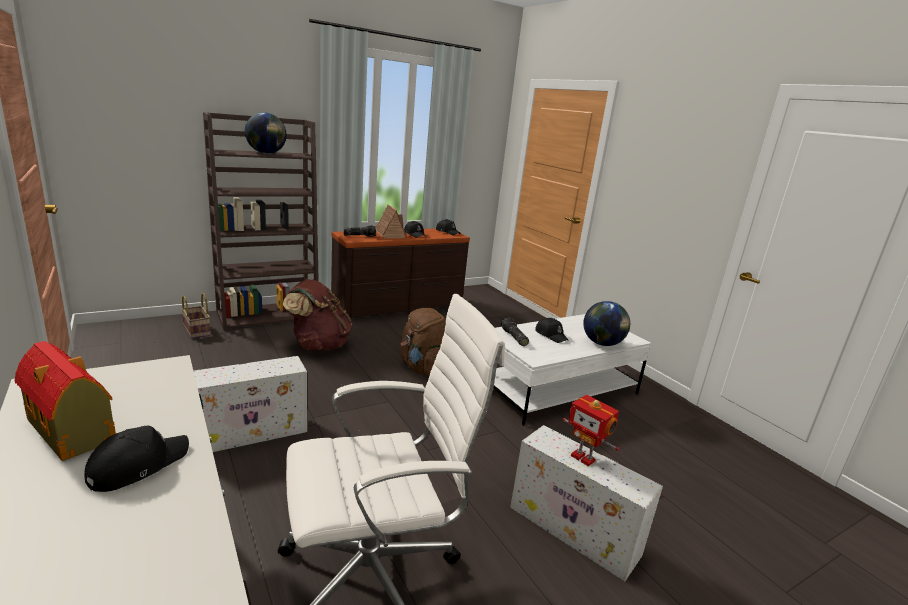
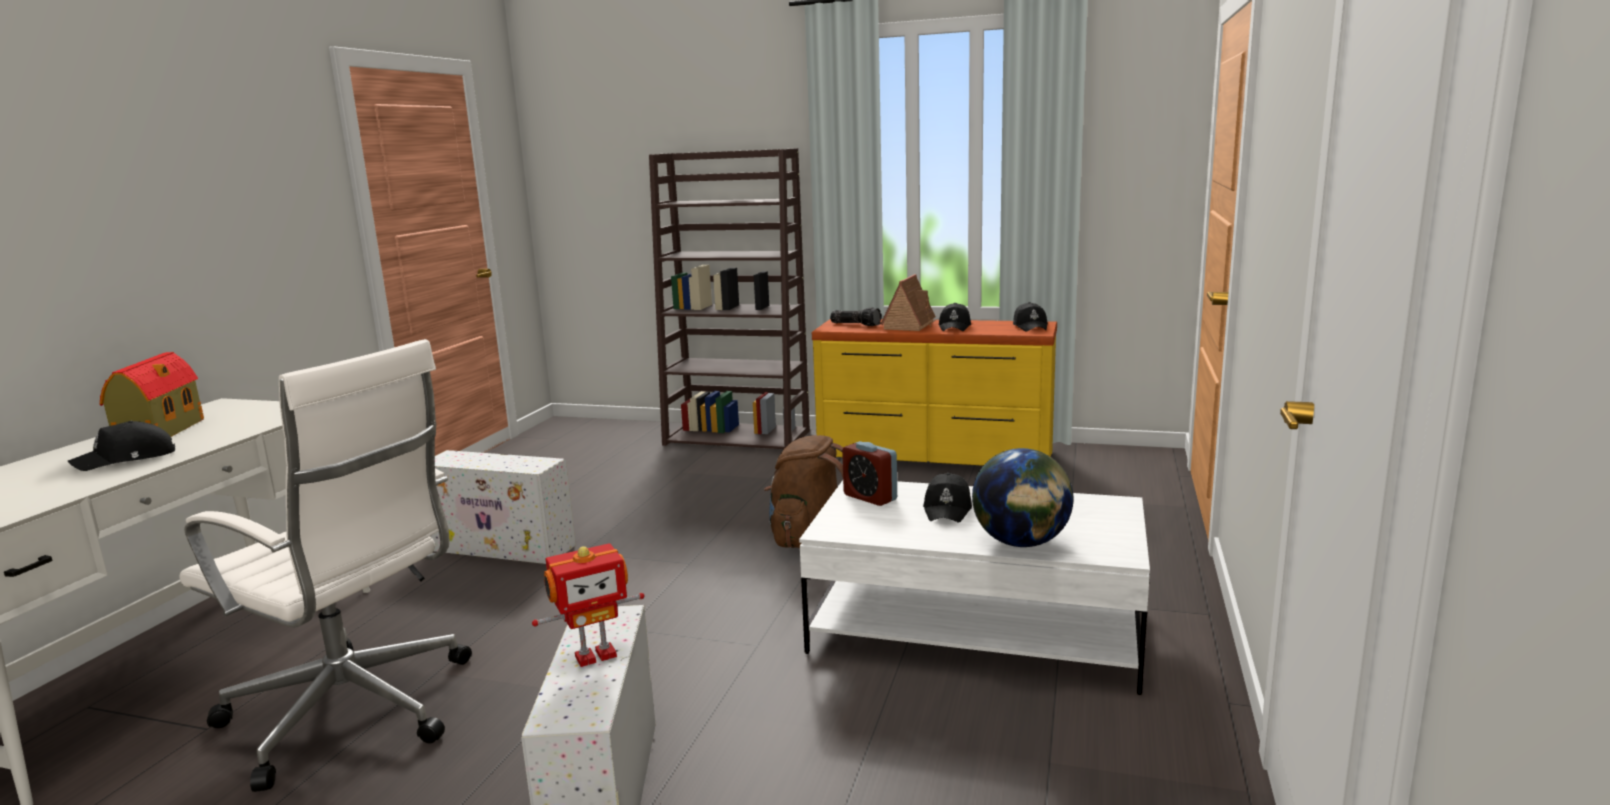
camera: 50 degrees right, 5 degrees down
black cap [84,426,189,492] -> black cap turned 150 degrees clockwise [68,421,175,471]
basket [181,293,211,339] -> none
globe [245,112,287,154] -> none
brown backpack [283,279,352,351] -> none
brown dresser [331,228,470,318] -> yellow dresser [812,319,1057,466]
flashlight [501,317,529,346] -> alarm clock [842,441,897,506]
toy robot [563,395,619,466] -> toy robot turned 120 degrees counterclockwise [532,543,645,667]

